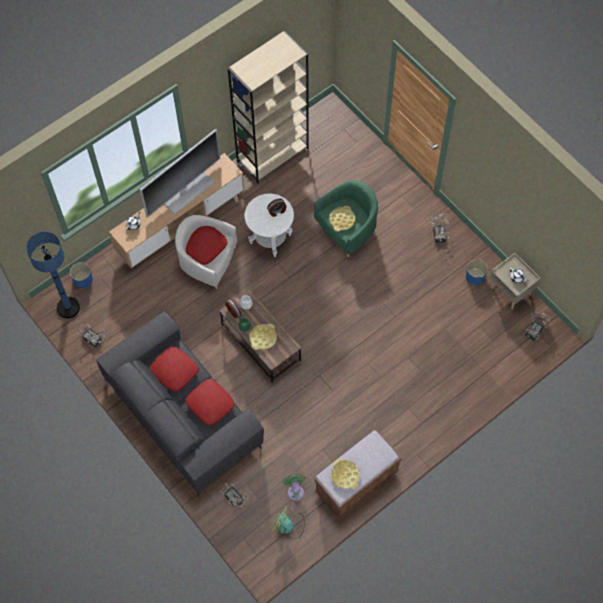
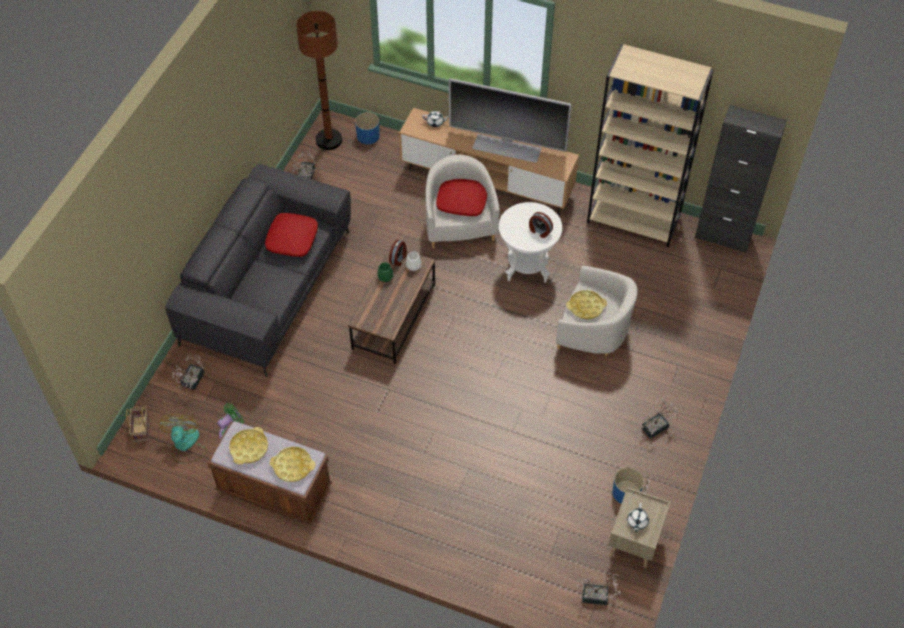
camera: 60 degrees right, 10 degrees down
blue floor lamp [26,232,80,319] -> brown floor lamp [296,11,342,150]
red pillow [186,379,234,425] -> none
yellow tray [250,324,277,350] -> yellow tray moved to [270,447,315,482]
green armchair [314,180,378,257] -> white armchair [556,266,638,356]
none -> basket [126,407,150,442]
none -> black cabinet [695,105,787,253]

